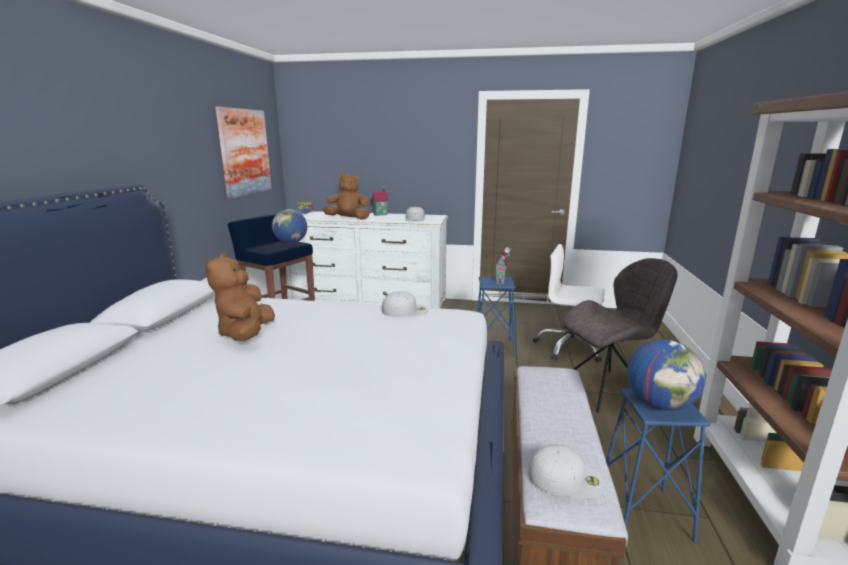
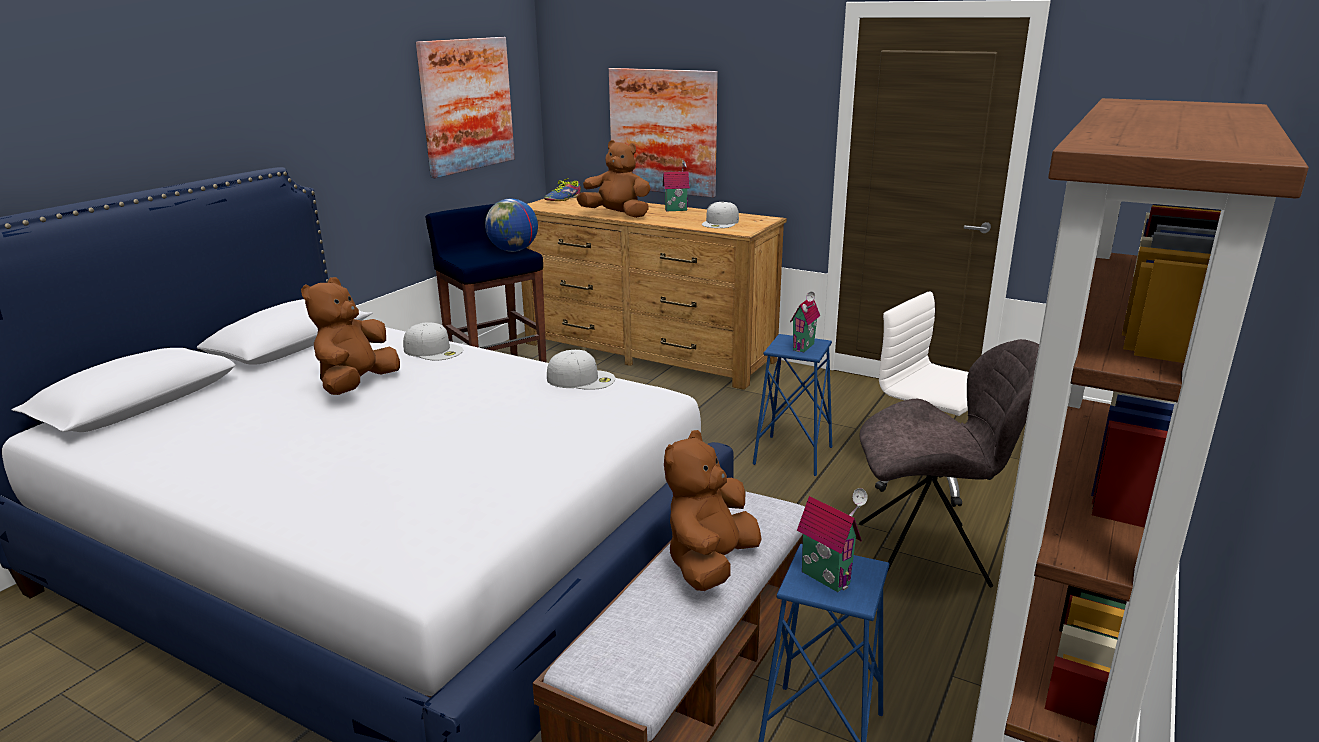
camera: 20 degrees right, 5 degrees up
white dresser [286,211,448,308] -> brown dresser [521,198,787,390]
white cap [528,444,604,498] -> white cap moved to [403,322,463,360]
globe [627,340,706,411] -> toy house [797,488,868,592]
none -> picture [609,68,718,198]
none -> brown plush toy [664,430,762,591]

